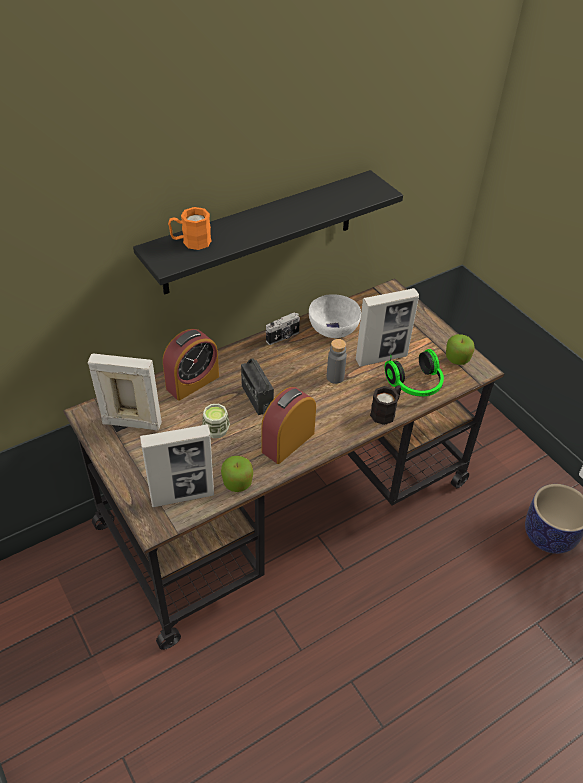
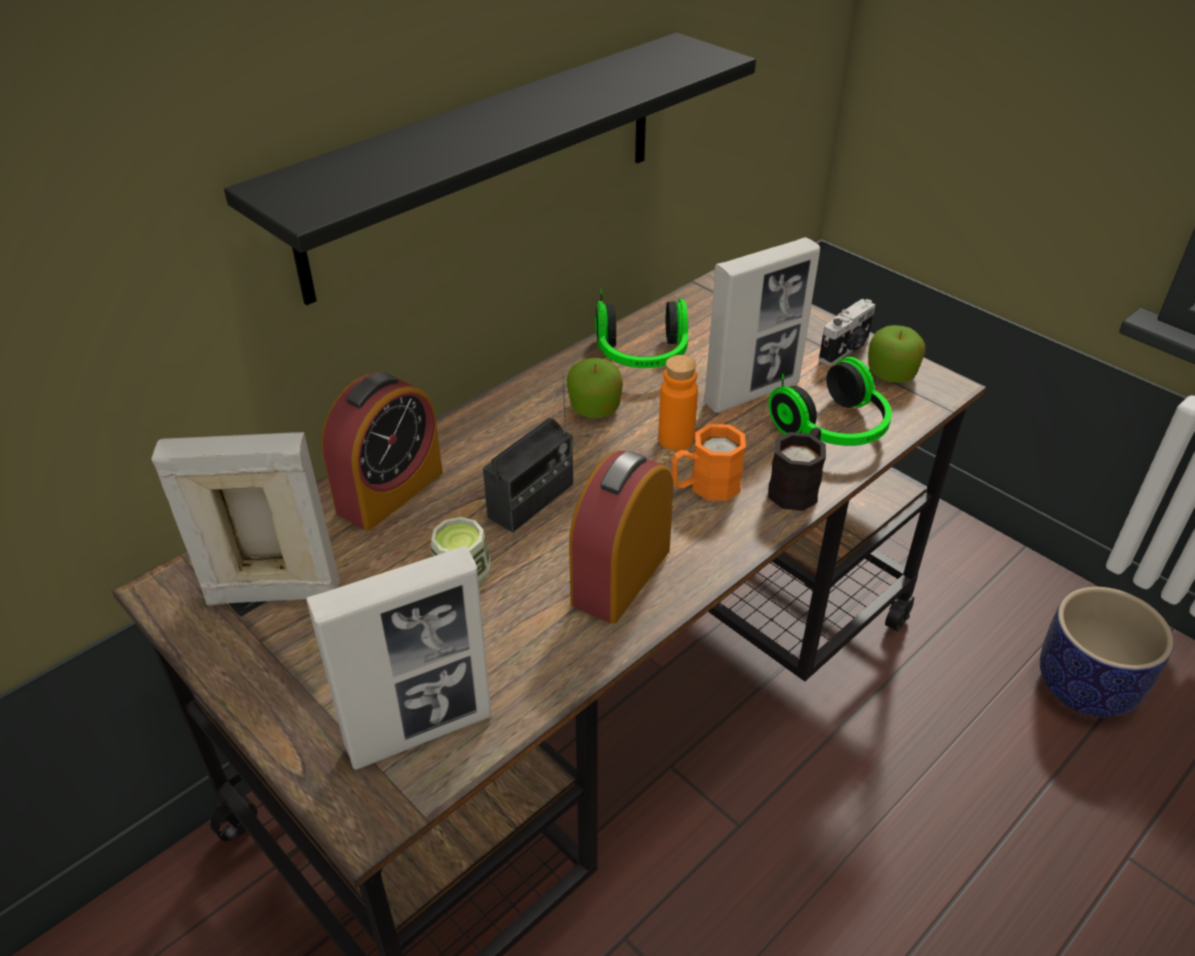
camera: 10 degrees left, 5 degrees down
orange mug [168,207,212,250] -> orange mug moved to [672,424,746,501]
apple [221,456,253,492] -> apple moved to [567,358,623,418]
radio [241,358,274,415] -> radio turned 105 degrees counterclockwise [483,374,573,533]
camera [266,312,300,345] -> camera moved to [819,299,875,365]
white bowl [309,294,361,338] -> headphones [595,289,688,368]
grey bottle [327,339,347,384] -> orange bottle [658,355,698,451]

